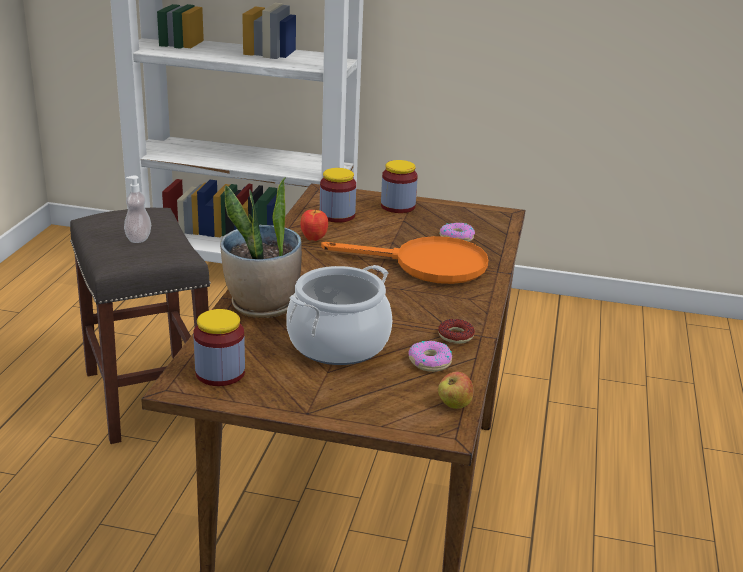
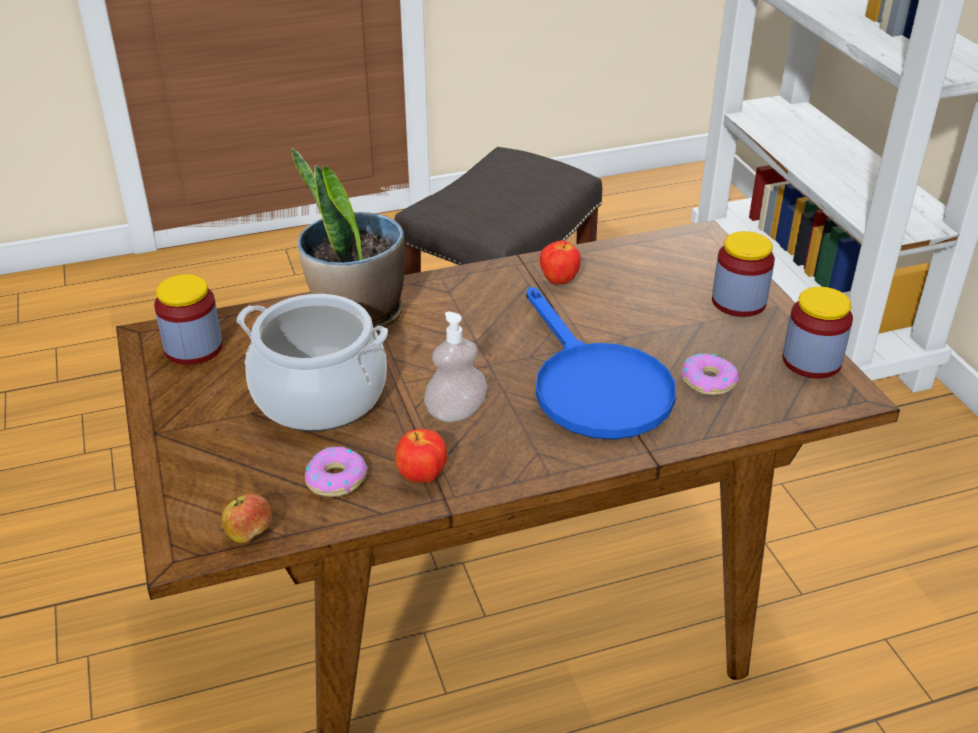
camera: 60 degrees right, 10 degrees up
soap dispenser [124,176,151,243] -> soap dispenser moved to [424,312,487,422]
jar [320,168,356,223] -> jar moved to [783,287,853,379]
orange frying pan [321,236,488,284] -> blue frying pan [526,287,676,440]
donut [438,319,475,344] -> apple [395,429,447,483]

